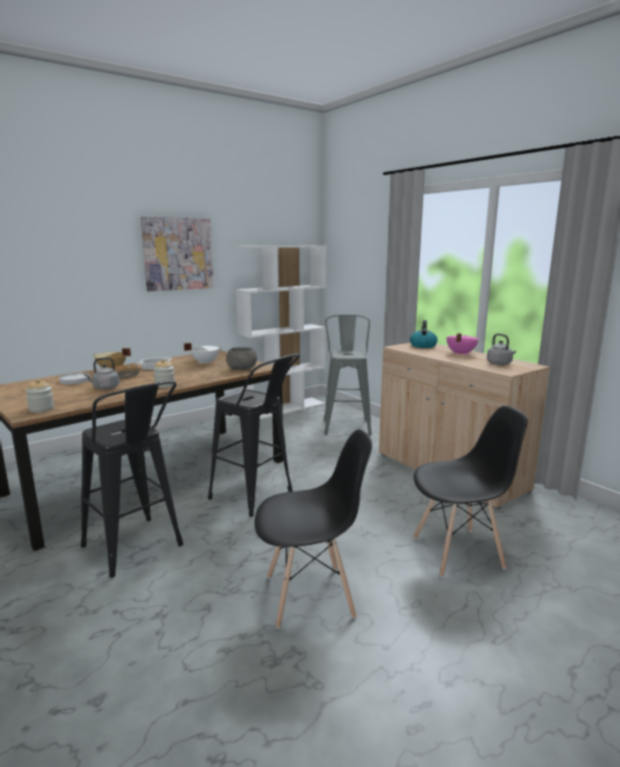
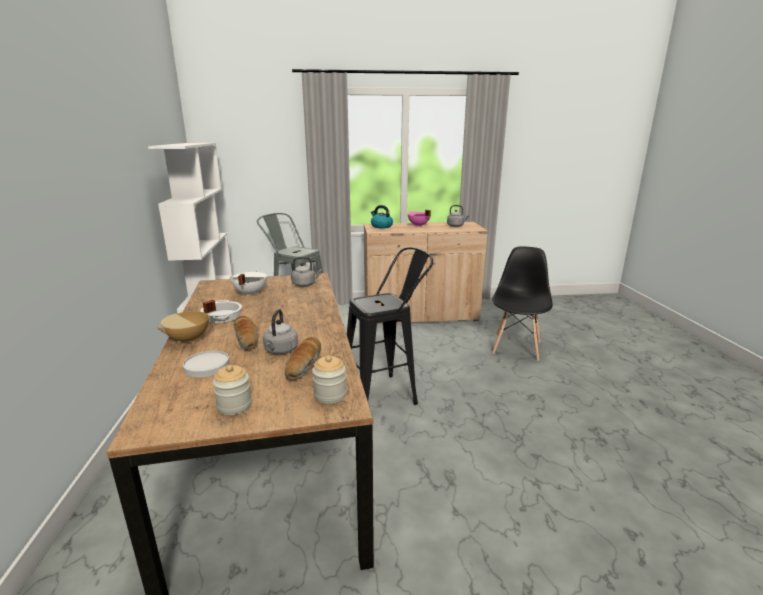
camera: 60 degrees left, 5 degrees up
black stool [81,381,183,578] -> none
picture [141,216,214,291] -> none
jar [153,359,175,388] -> jar moved to [213,365,252,415]
grey bowl [226,347,257,370] -> grey kettle [291,257,322,287]
black chair [254,429,372,629] -> none
none -> bread [285,337,321,380]

